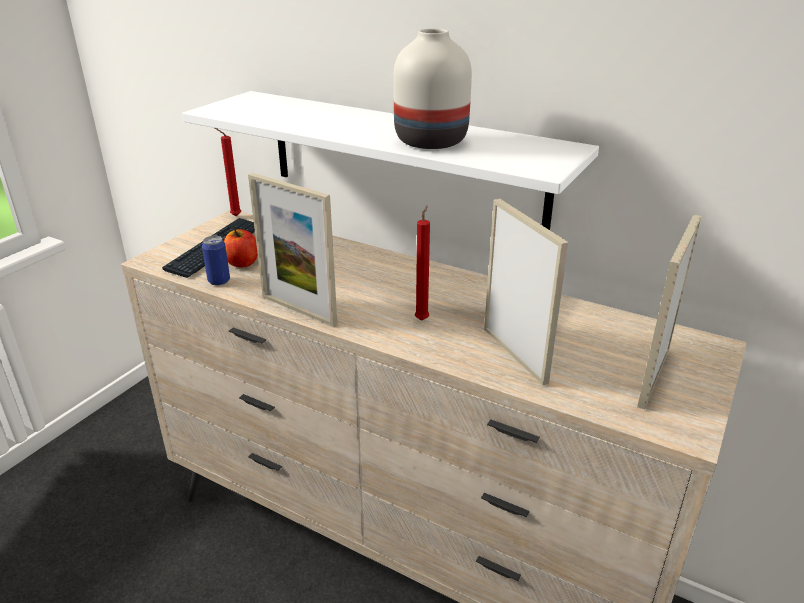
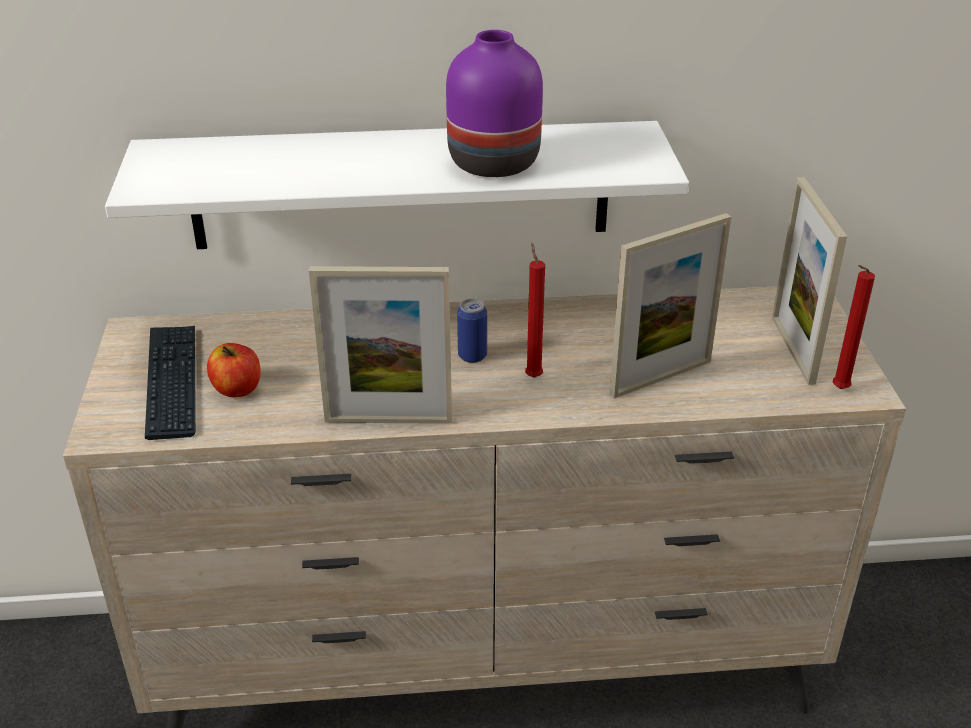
camera: 35 degrees left, 5 degrees up
can [202,236,230,285] -> can moved to [457,298,487,363]
red candle [215,128,241,216] -> red candle moved to [833,265,875,389]
white vase [393,28,472,149] -> purple vase [446,30,543,177]
picture frame [484,199,569,385] -> picture frame turned 120 degrees clockwise [610,213,731,398]

